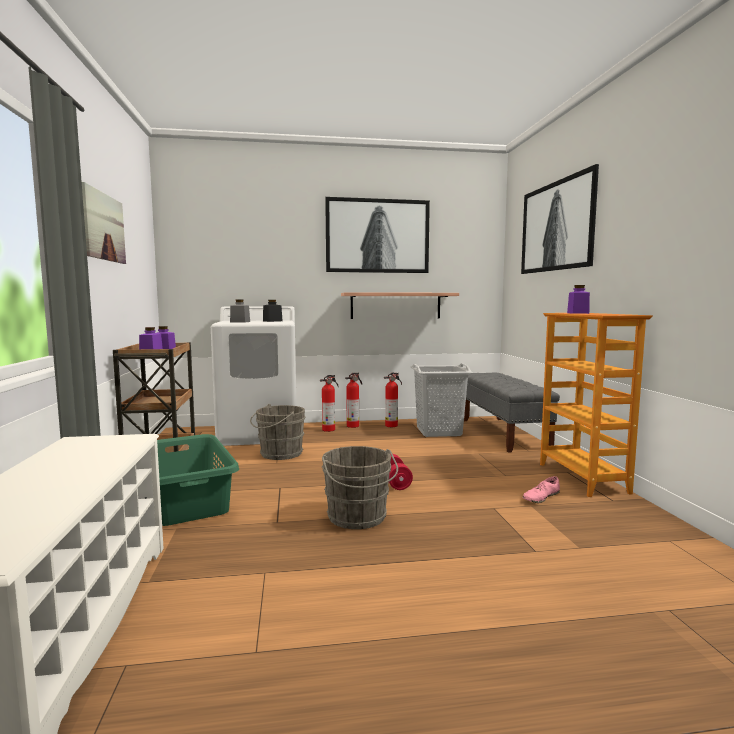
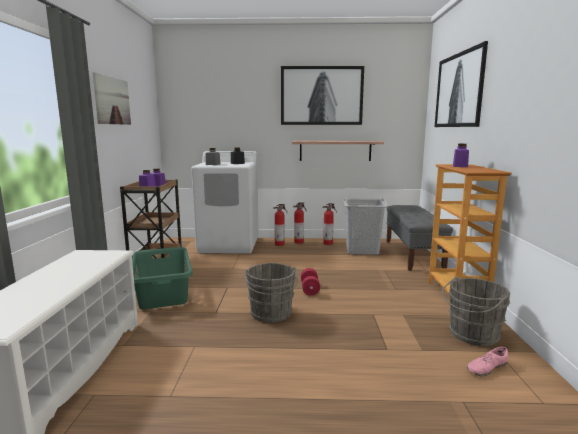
camera: 10 degrees right, 5 degrees up
grey bucket [250,404,306,460] -> grey bucket moved to [441,276,510,346]
pink shoe [522,476,560,503] -> pink shoe moved to [467,347,508,376]

